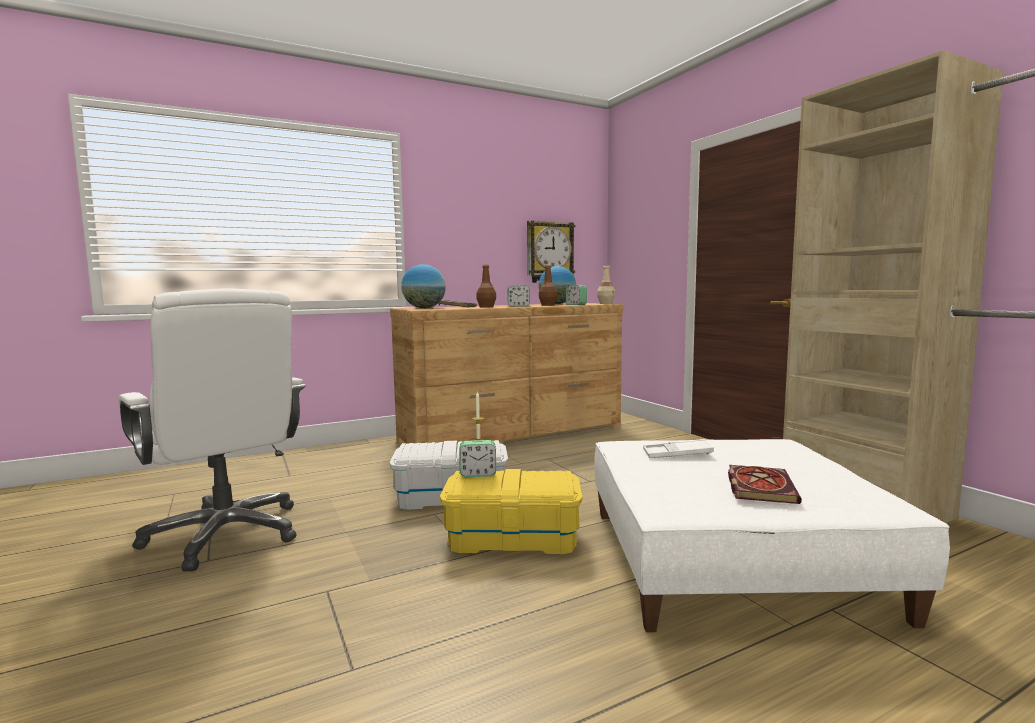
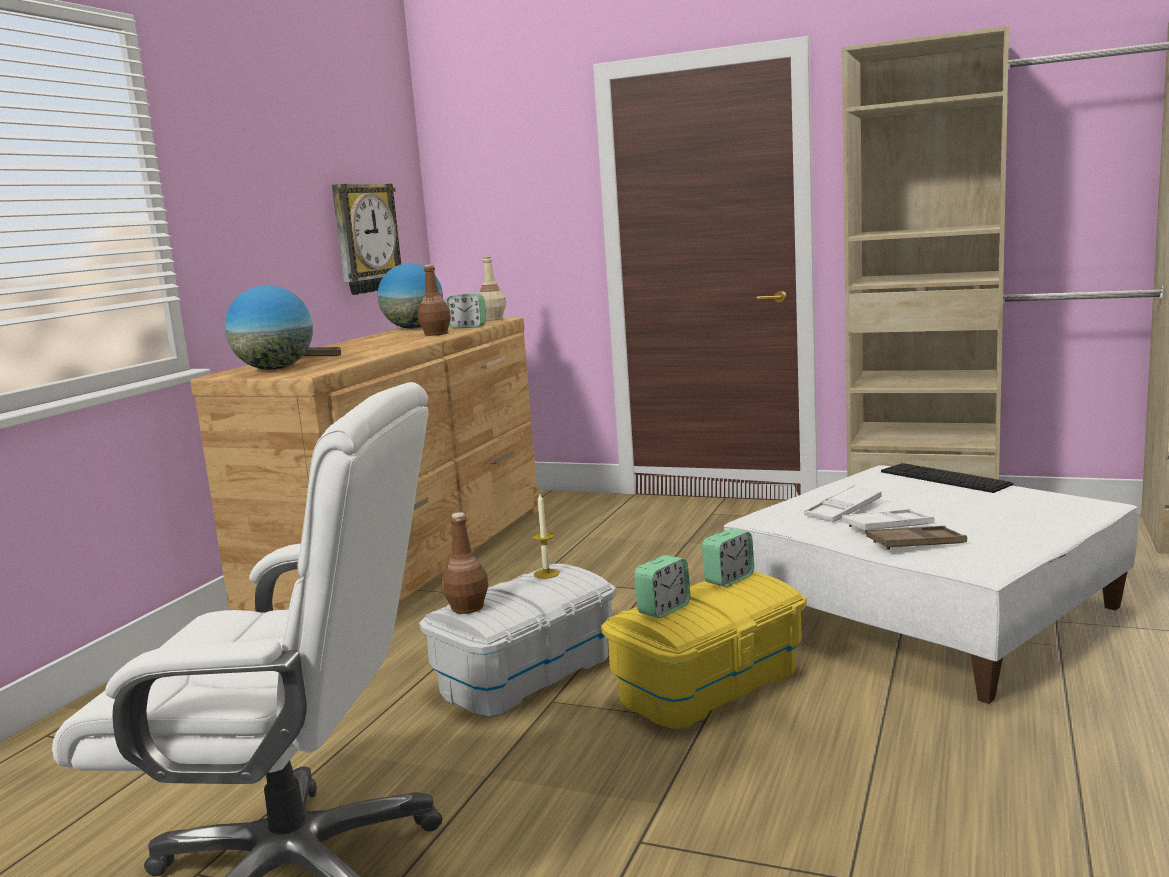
camera: 40 degrees left, 5 degrees up
brown bottle [476,264,496,307] -> brown bottle moved to [442,512,488,614]
alarm clock [508,285,530,306] -> alarm clock moved to [702,529,754,587]
book [728,465,802,504] -> none
none -> white tray [842,509,934,533]
none -> brown tray [866,526,967,550]
none -> keyboard [881,463,1014,493]

